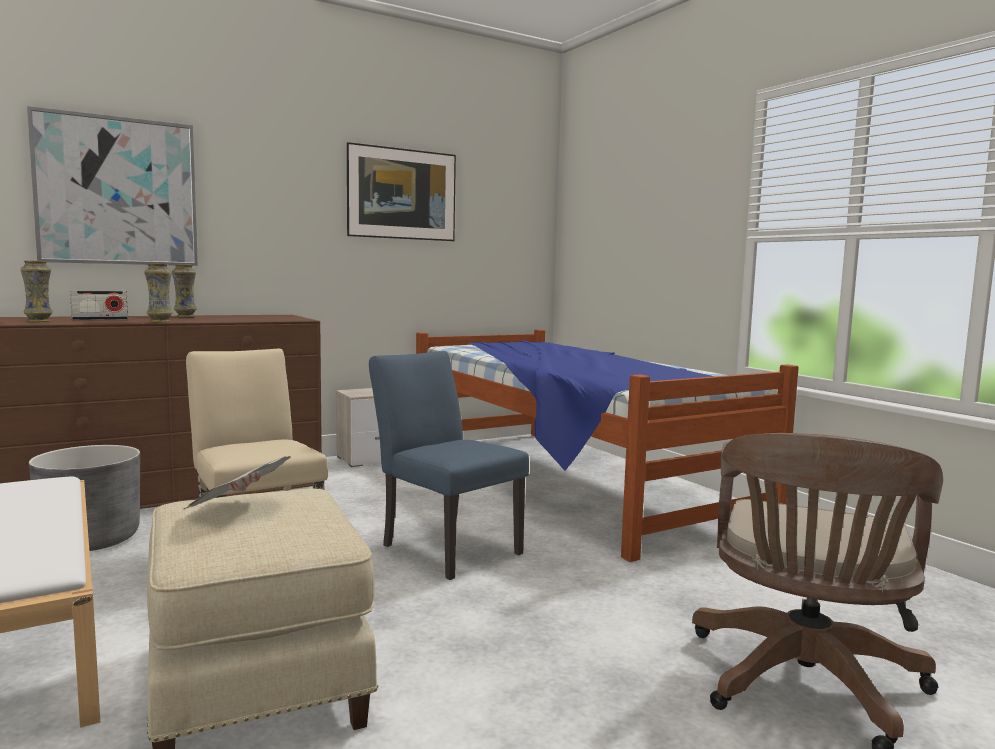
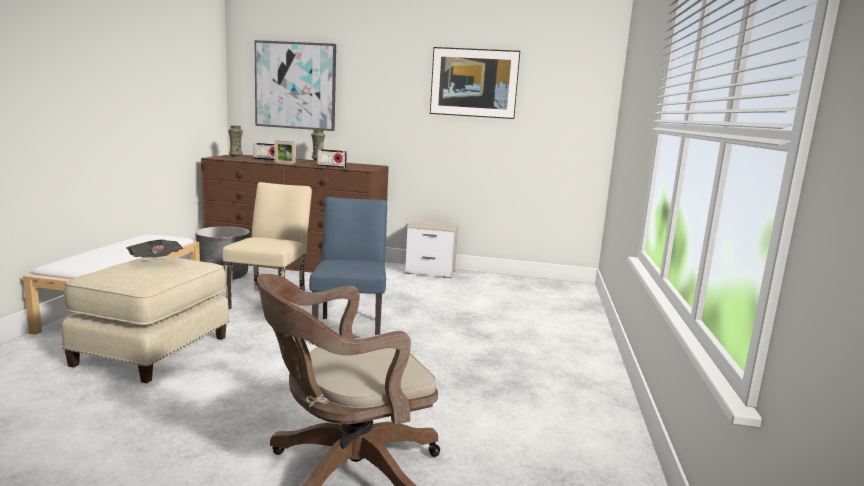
camera: 40 degrees right, 5 degrees up
vase [144,264,173,322] -> picture frame [274,141,296,164]
bed [416,330,799,562] -> none
none -> radio [317,149,347,168]

